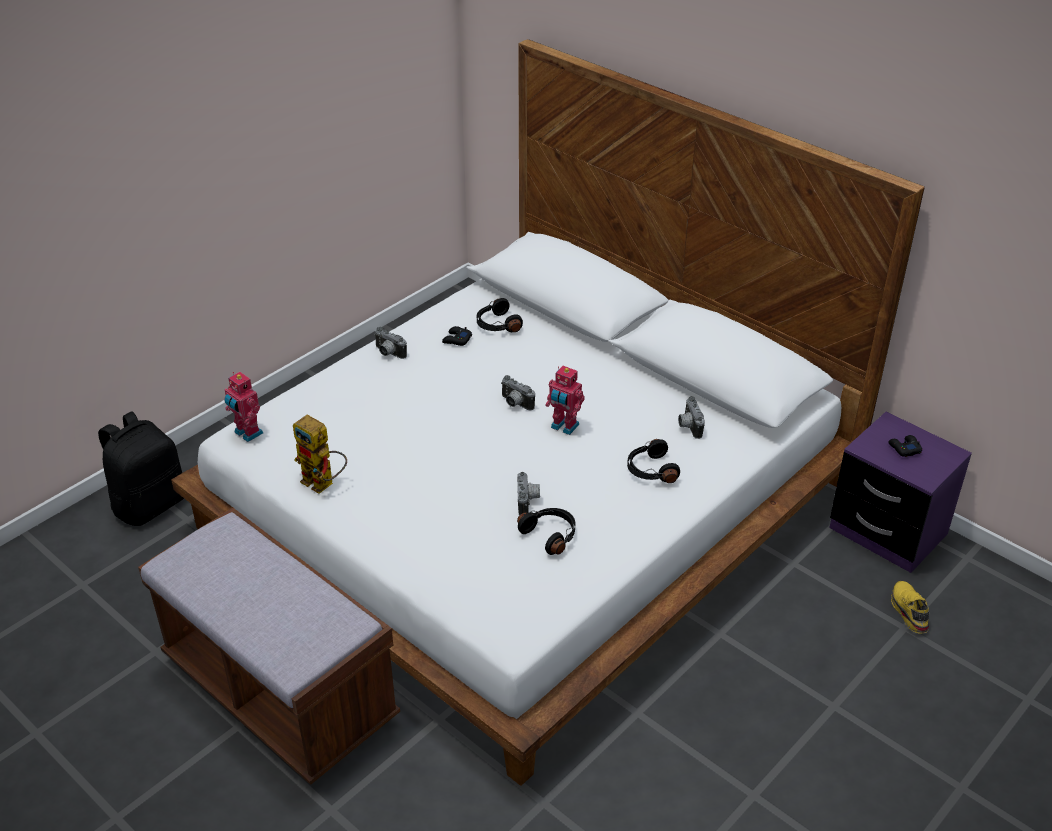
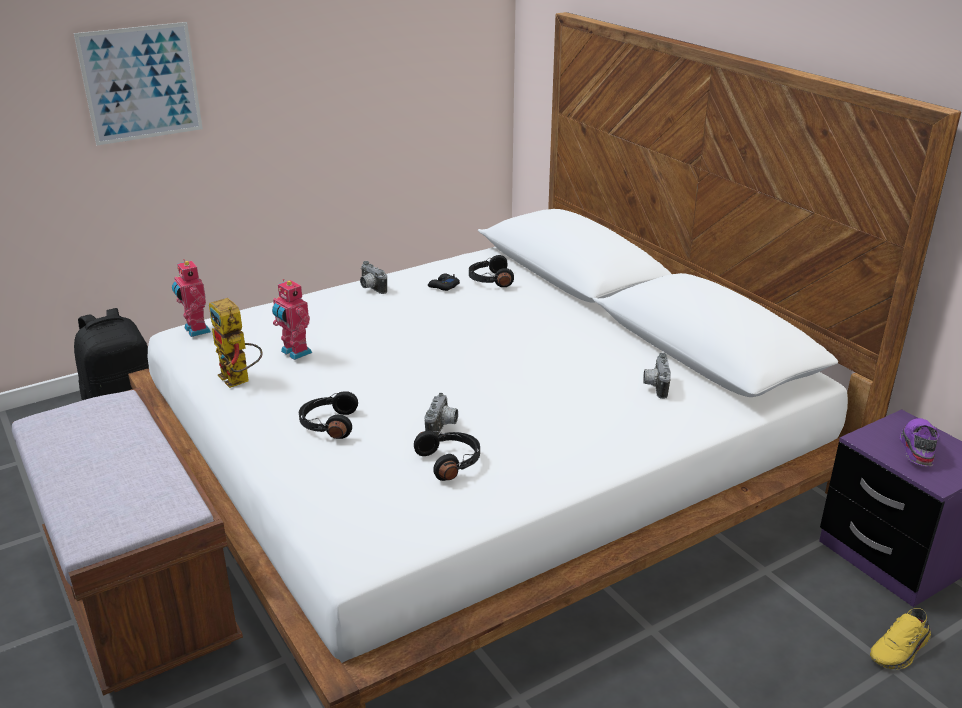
camera: 15 degrees right, 10 degrees down
camera [501,375,535,411] -> none
toy robot [546,366,585,435] -> toy robot moved to [272,279,312,360]
black headphones [627,439,680,483] -> black headphones moved to [299,391,358,439]
black game controller [888,435,922,457] -> purple shoe [900,418,939,467]
yellow shoe [891,581,929,634] -> yellow shoe turned 135 degrees counterclockwise [870,608,931,669]
none -> picture [74,22,203,145]

